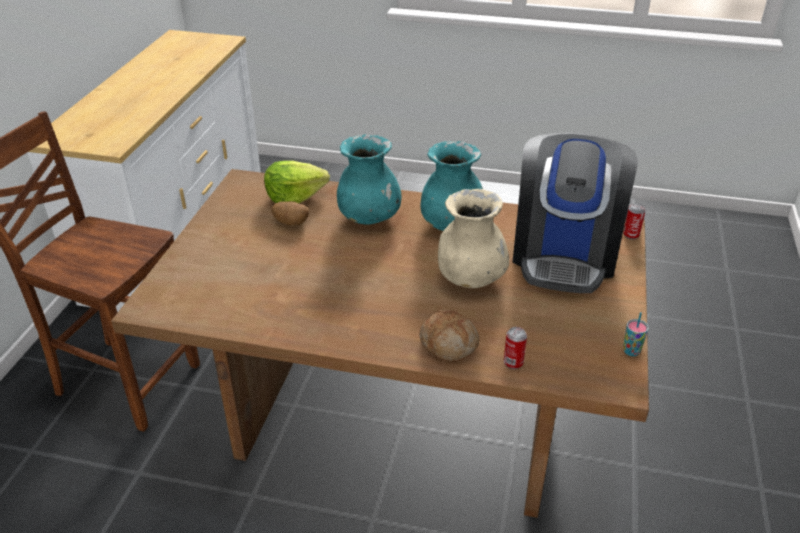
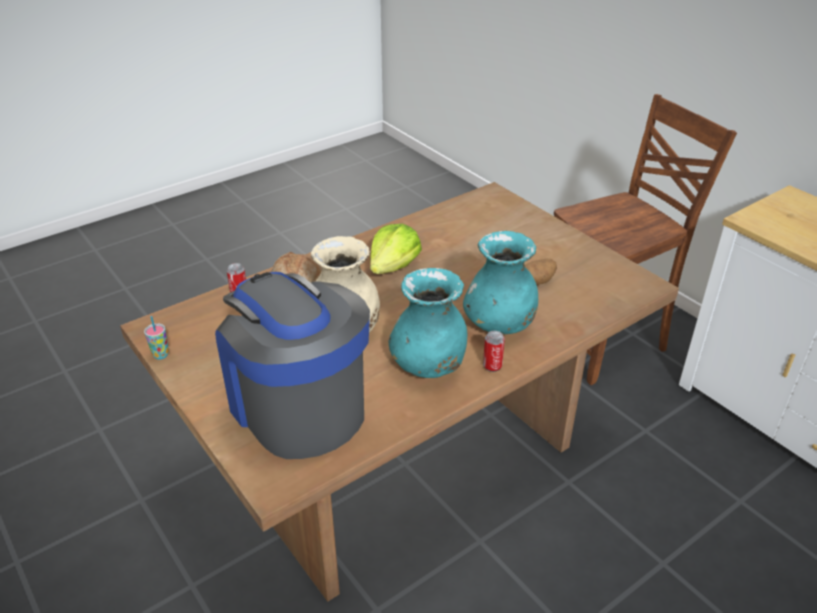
camera: 130 degrees right, 0 degrees up
lettuce [264,161,330,203] -> lettuce moved to [370,224,422,274]
can [623,203,646,239] -> can moved to [483,331,505,372]

